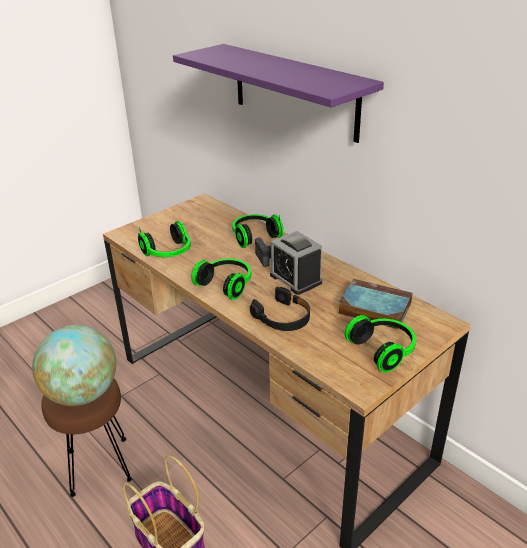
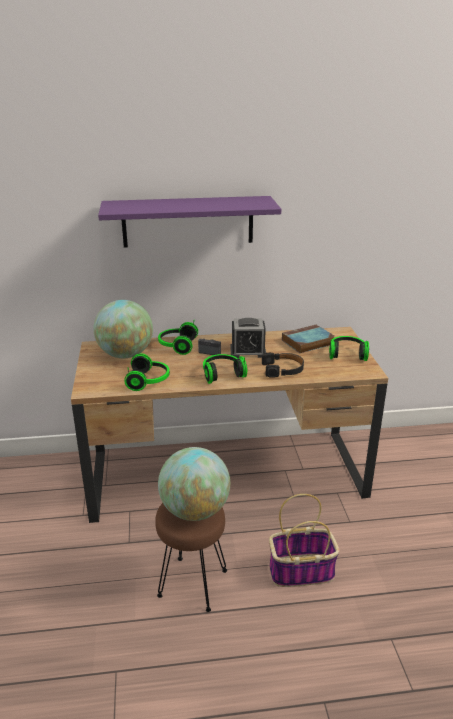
camera: 55 degrees left, 5 degrees down
none -> globe [93,300,153,358]

